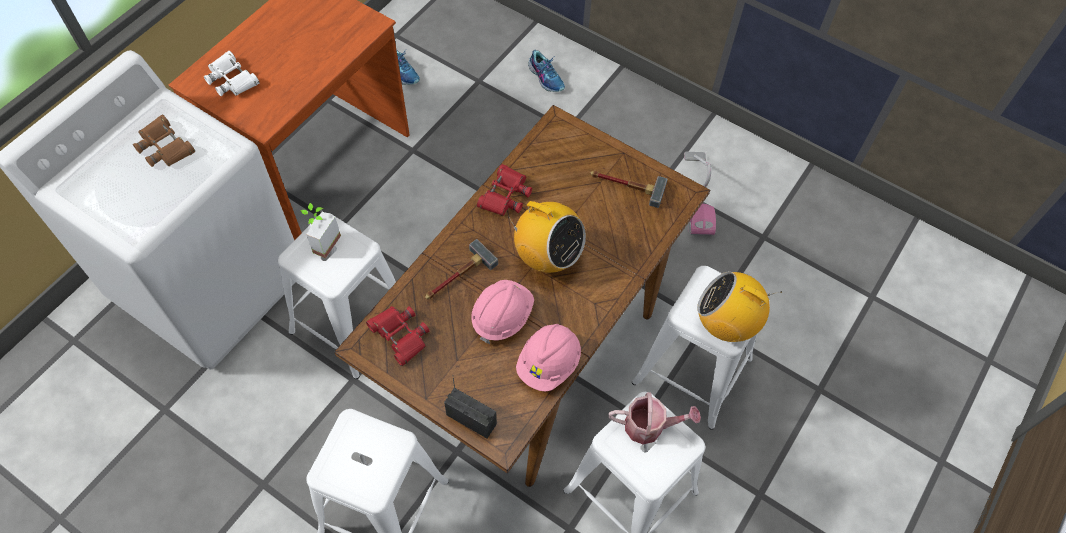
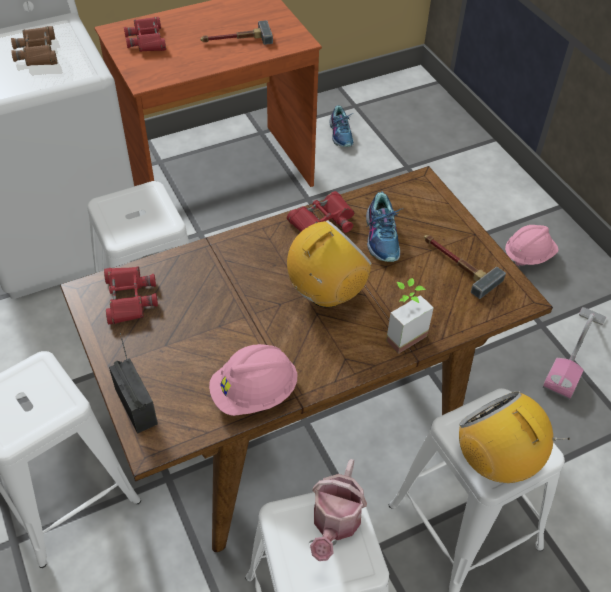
camera: 30 degrees right, 10 degrees down
white binoculars [204,51,259,96] -> red binoculars [124,17,166,52]
potted plant [300,203,341,258] -> potted plant moved to [386,278,434,354]
hammer [425,239,498,299] -> hammer moved to [200,20,273,45]
pink hard hat [471,280,534,344] -> pink hard hat moved to [505,225,558,266]
radio [508,201,586,273] -> radio turned 105 degrees counterclockwise [287,220,372,308]
shoe [528,50,565,92] -> shoe moved to [366,191,403,262]
watering can [609,392,701,445] -> watering can turned 75 degrees clockwise [310,459,367,561]

